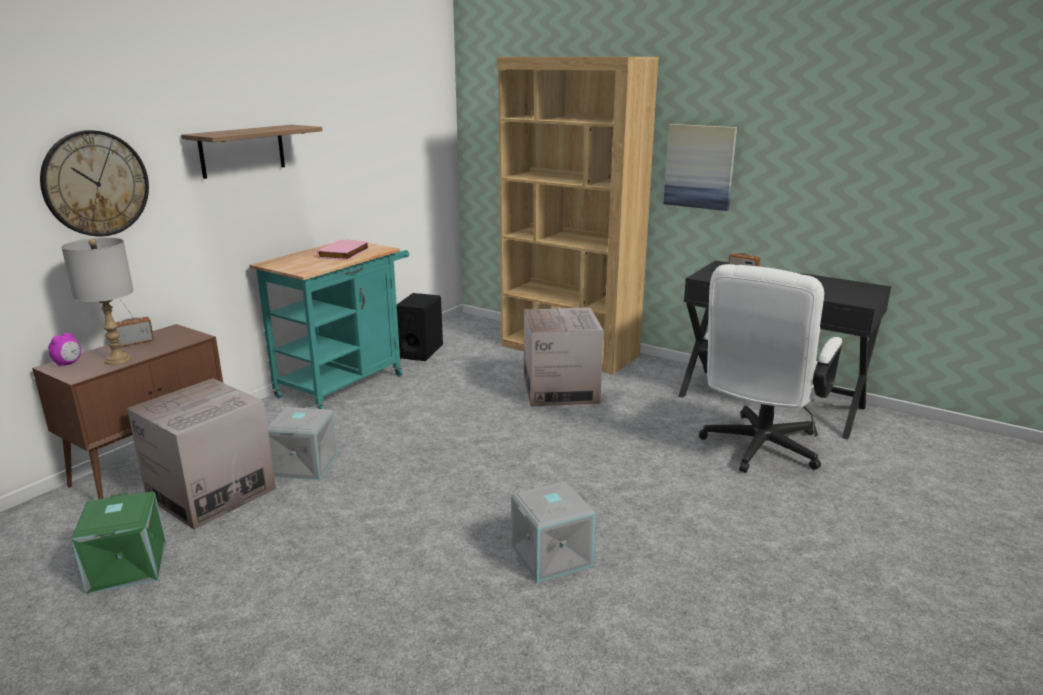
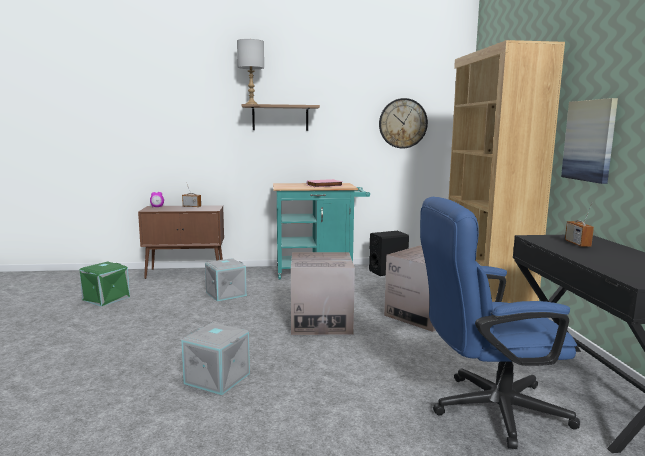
camera: 50 degrees right, 10 degrees down
wall clock [40,130,149,236] -> wall clock moved to [379,98,428,148]
grey table lamp [61,237,133,365] -> grey table lamp moved to [237,39,264,104]
cardboard box [127,378,276,530] -> cardboard box moved to [291,252,355,335]
white office chair [698,264,842,473] -> blue office chair [420,197,580,449]

